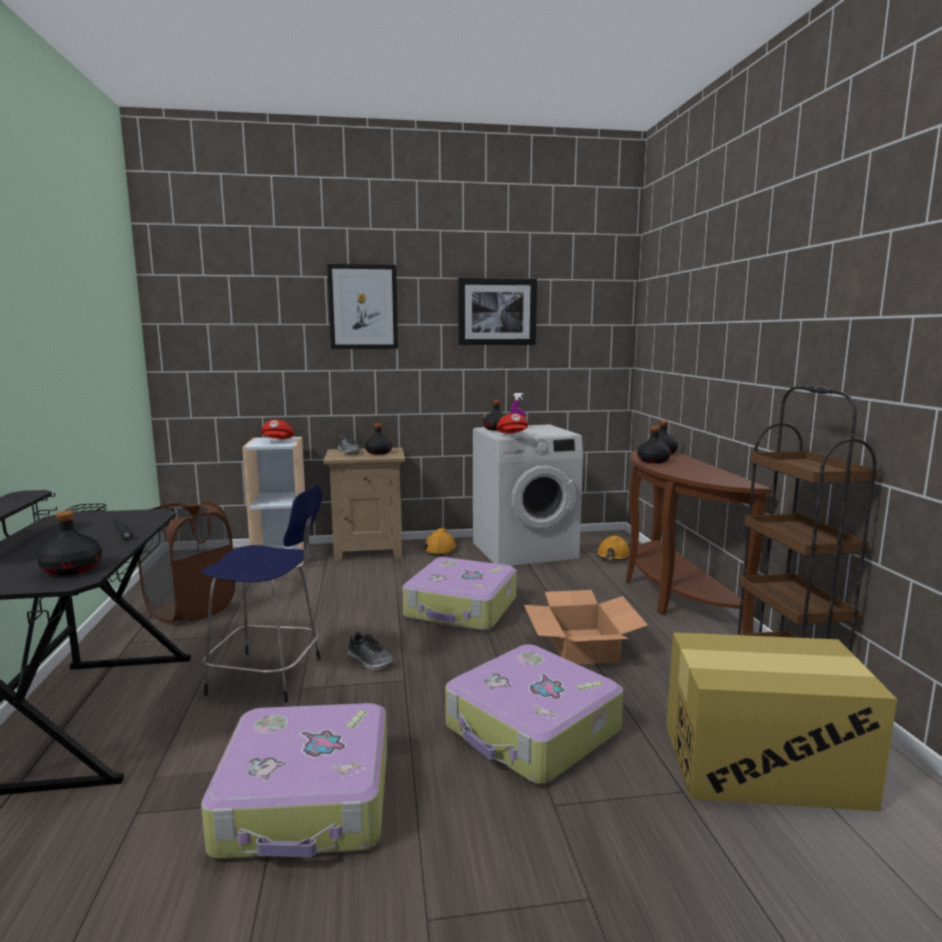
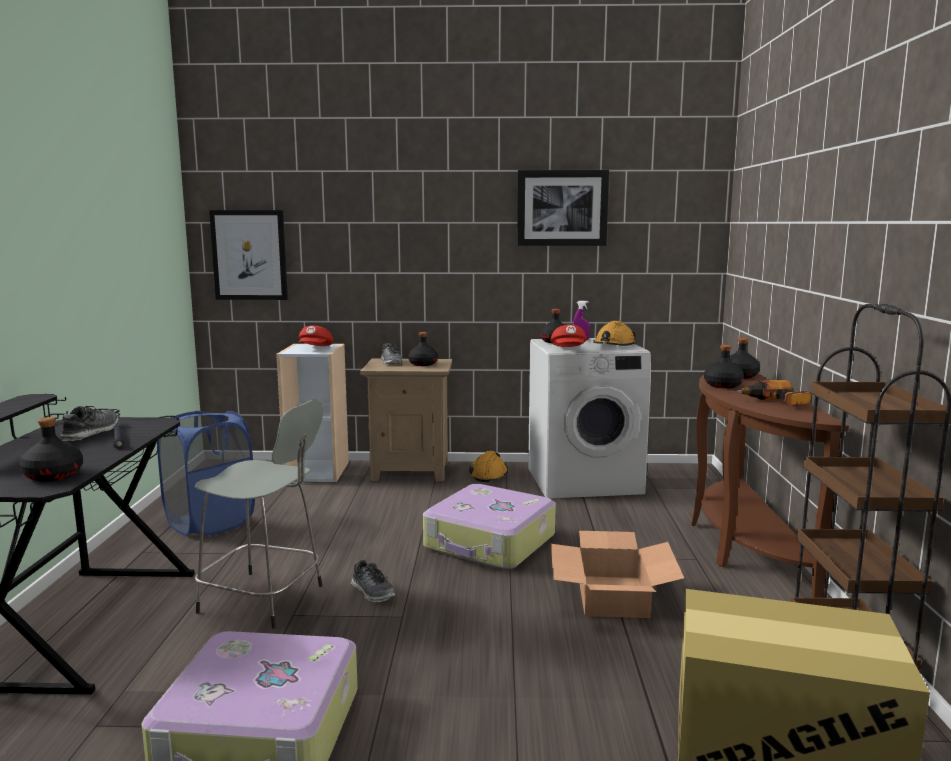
camera: 10 degrees right, 0 degrees up
brown laundry basket [138,502,235,623] -> blue laundry basket [157,411,255,536]
blue stool [202,485,322,703] -> grey stool [194,399,323,629]
picture [327,264,398,349] -> picture moved to [209,210,288,300]
suitcase [445,644,623,784] -> none
orange hard hat [596,535,630,560] -> orange hard hat moved to [593,321,636,346]
none -> shoe [61,406,118,441]
none -> power drill [730,380,811,406]

